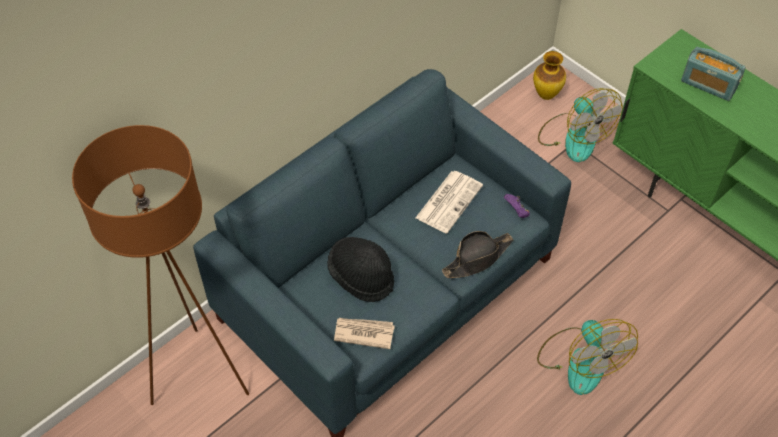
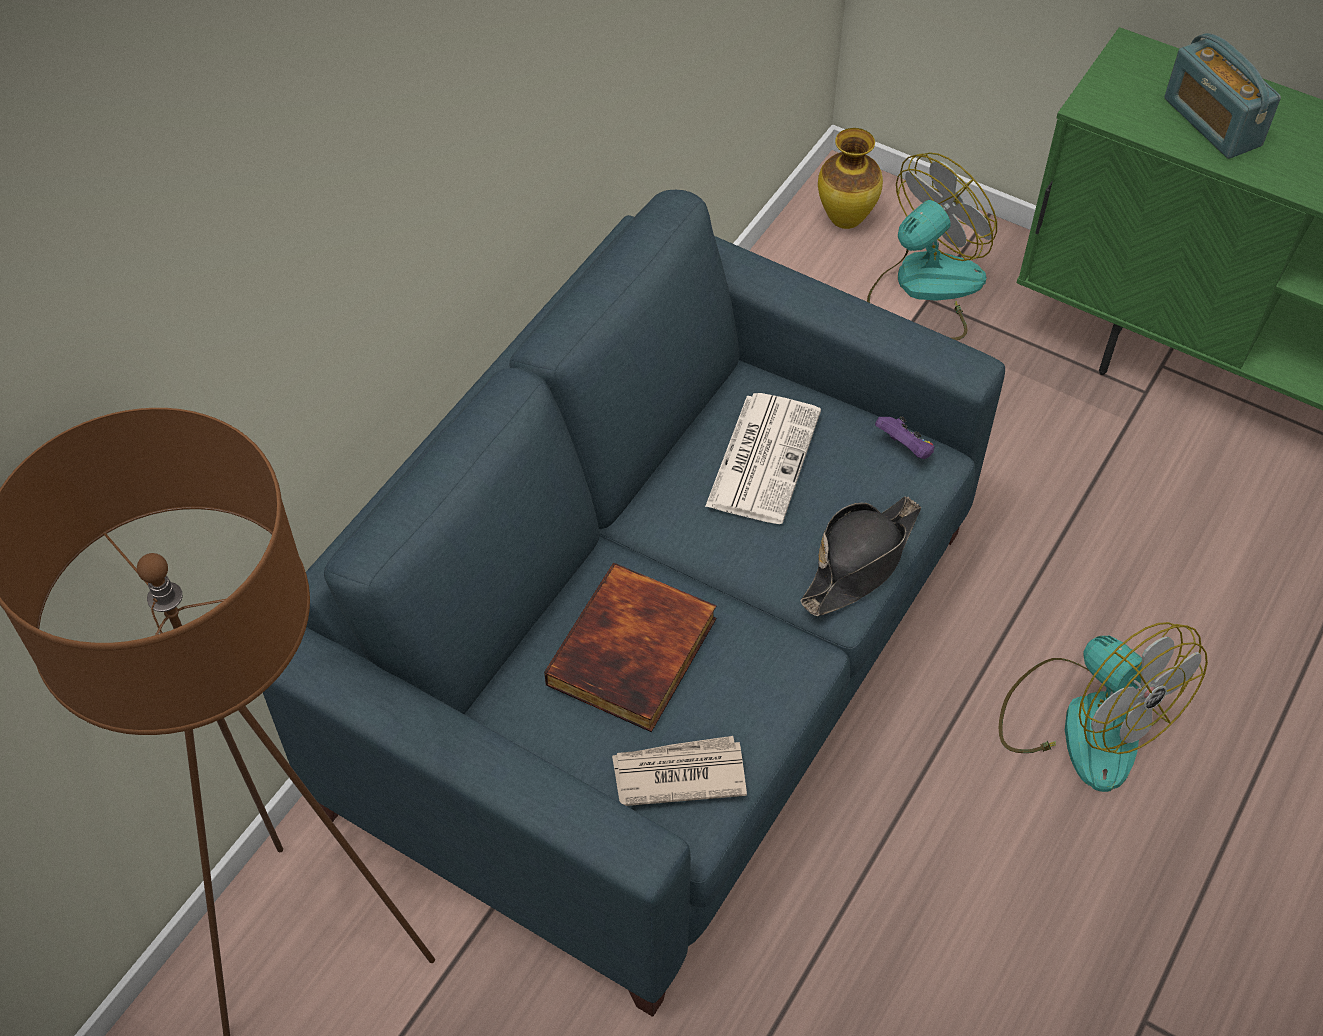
camera: 15 degrees left, 0 degrees up
black hat [327,237,394,302] -> book [544,563,716,732]
fan [538,88,623,162] -> fan turned 90 degrees counterclockwise [867,152,997,340]
radio [681,47,746,101] -> radio turned 45 degrees clockwise [1164,33,1281,159]

